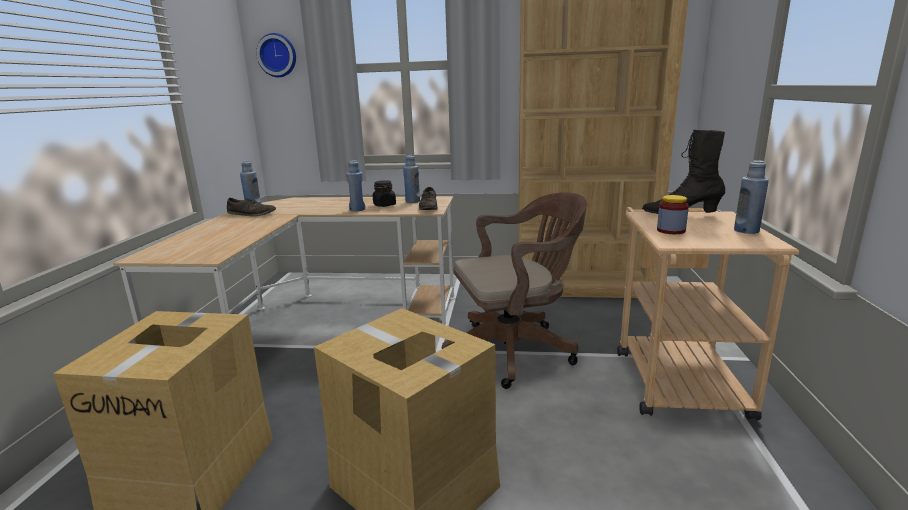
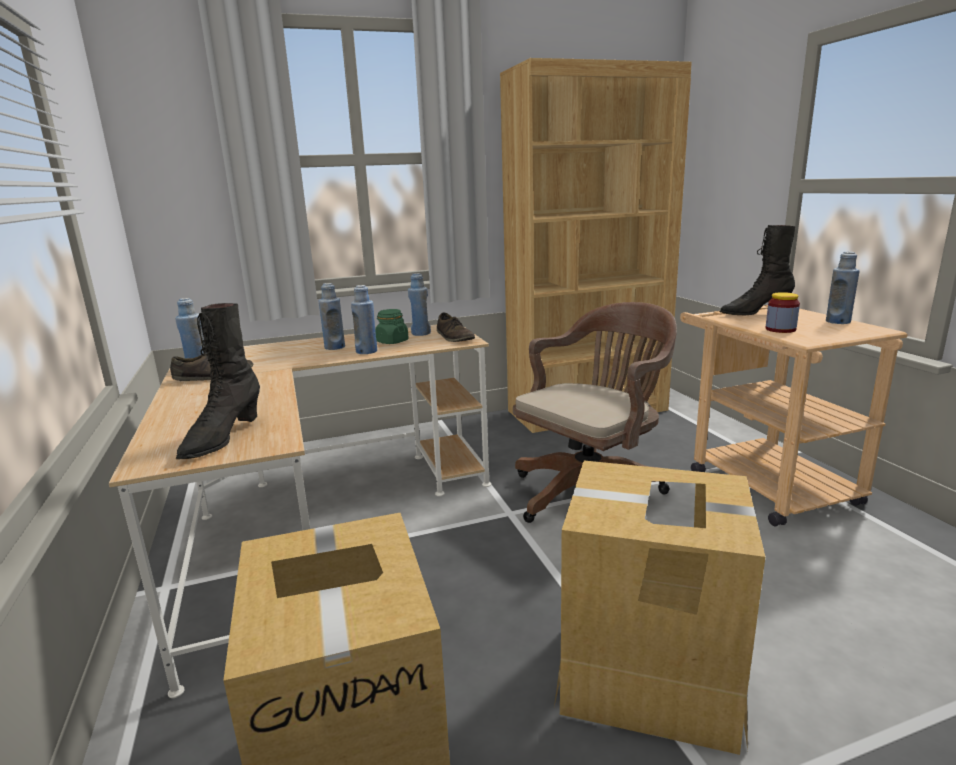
camera: 25 degrees left, 0 degrees up
wall clock [256,33,296,77] -> none
black jar [373,180,396,207] -> green jar [375,309,409,344]
none -> black boot [176,303,260,459]
none -> blue bottle [319,283,345,350]

